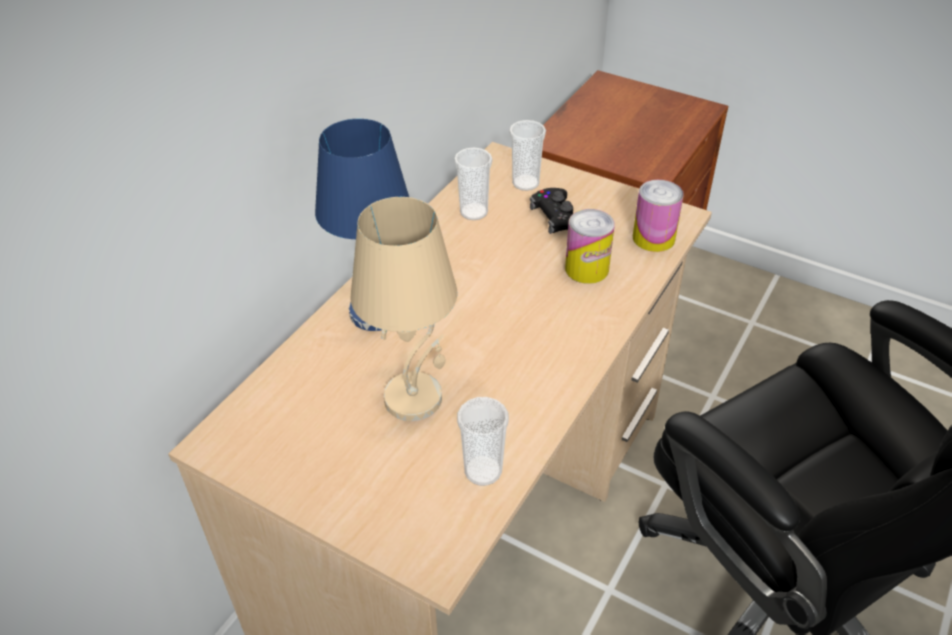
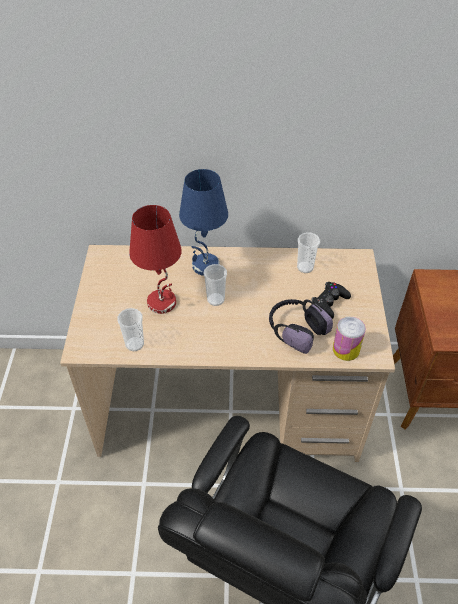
camera: 60 degrees right, 5 degrees up
beige table lamp [350,197,458,421] -> red table lamp [129,205,182,314]
cup [509,120,546,191] -> cup moved to [204,264,227,306]
can [565,209,615,284] -> headphones [269,299,333,354]

